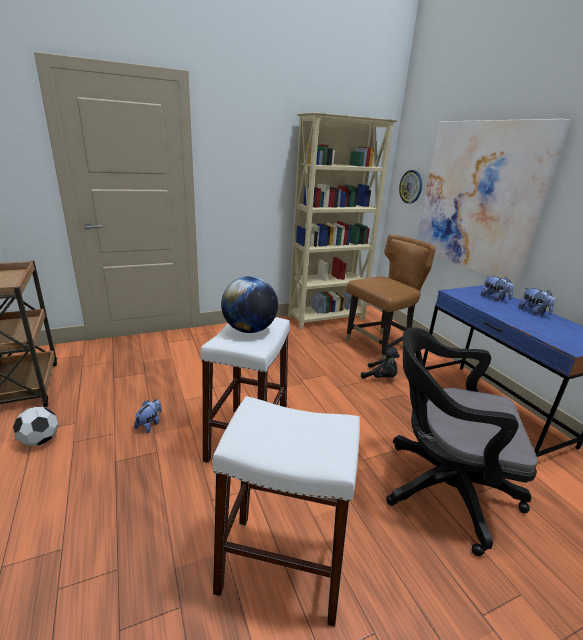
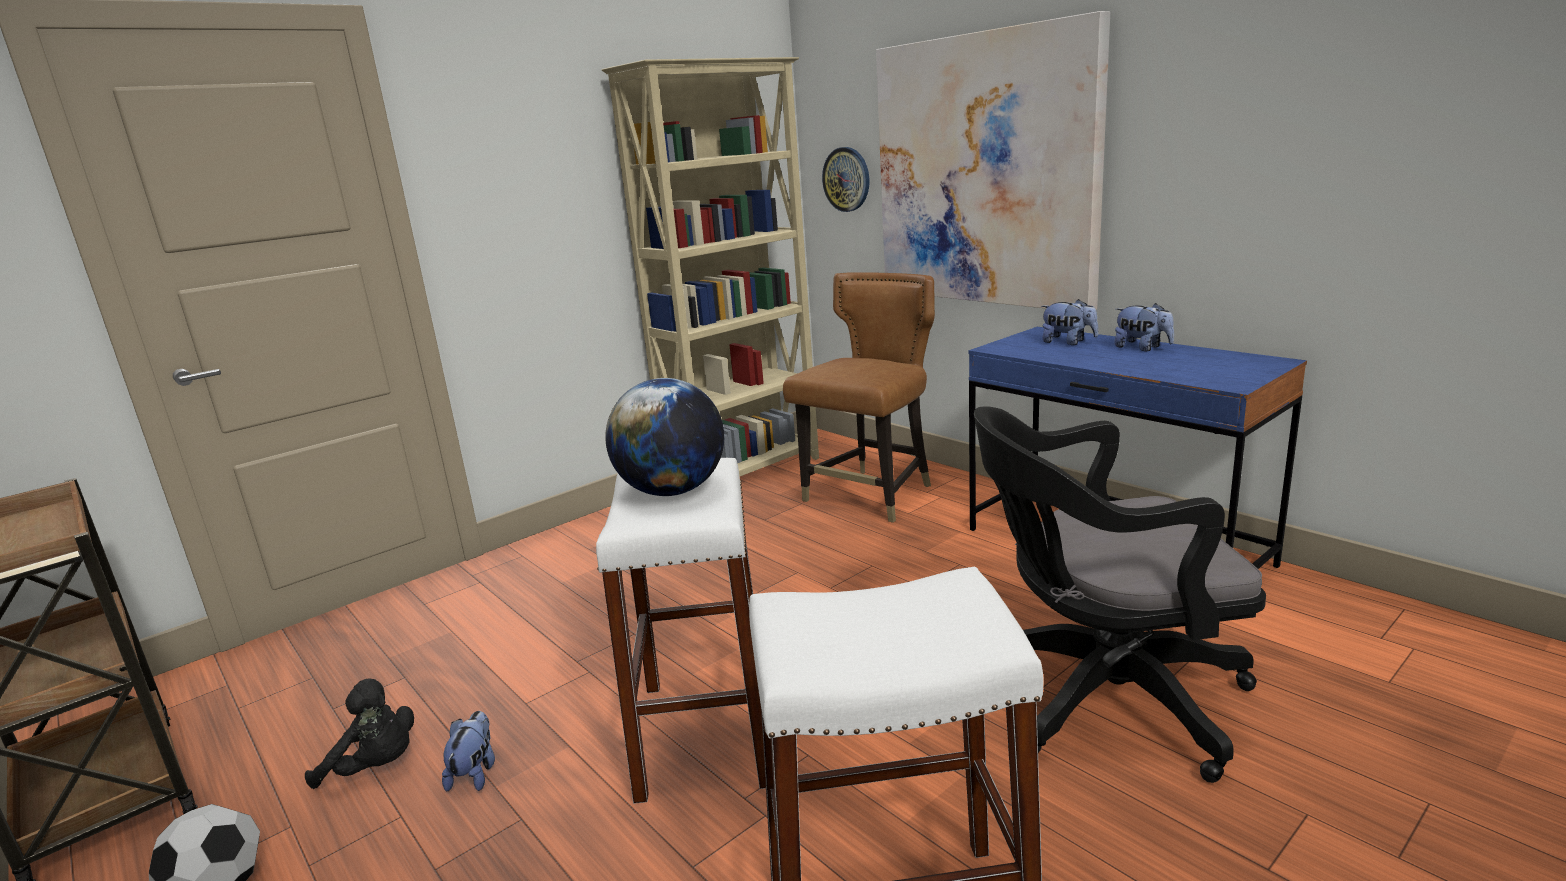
camera: 15 degrees left, 5 degrees down
black plush toy [361,347,400,379] -> black plush toy moved to [305,679,414,789]

